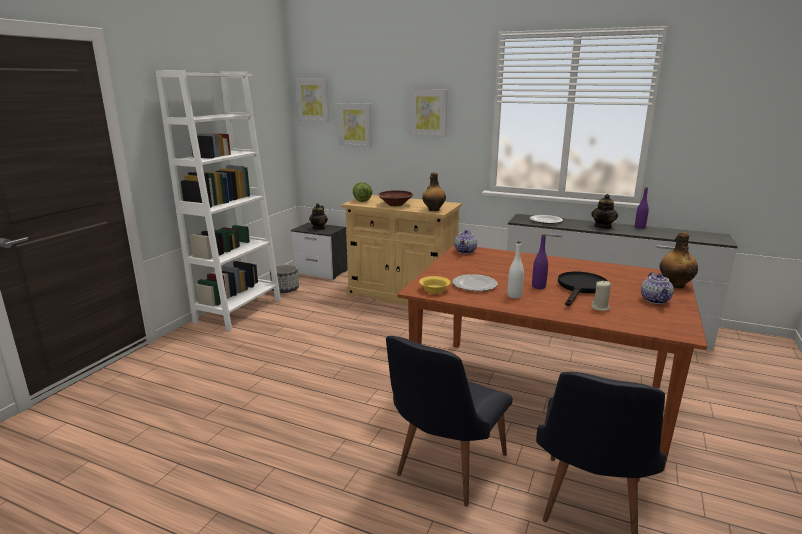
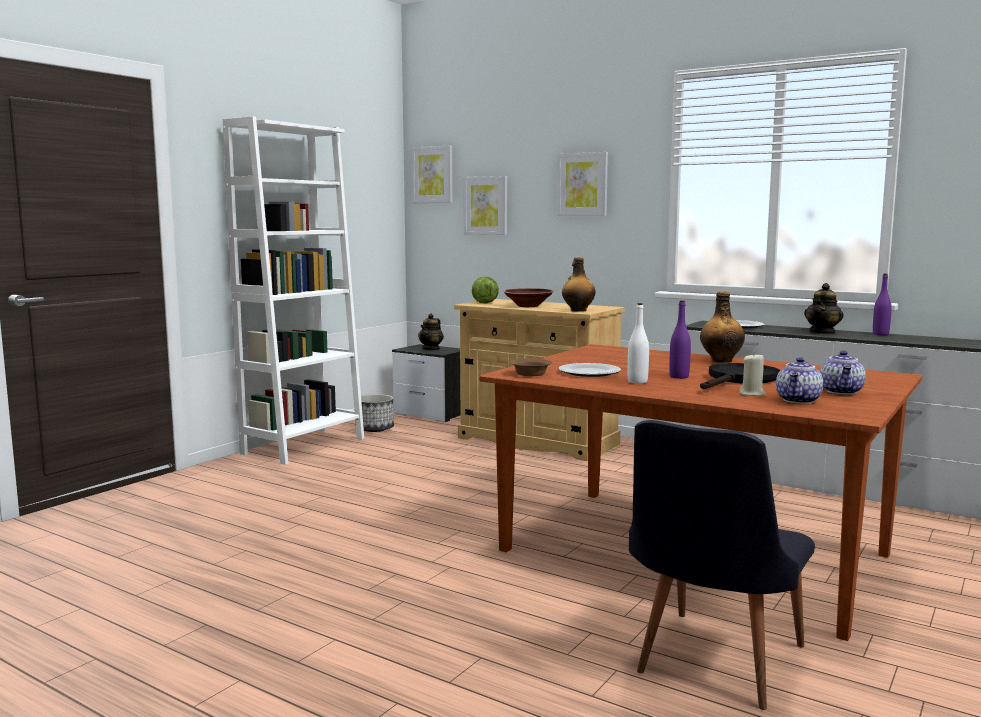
camera: 10 degrees right, 10 degrees down
black chair [386,336,513,507] -> none
yellow bowl [419,276,451,293] -> brown bowl [509,359,552,376]
teapot [454,230,477,254] -> teapot moved to [776,357,823,404]
bottle [660,232,698,288] -> bottle moved to [700,292,745,363]

